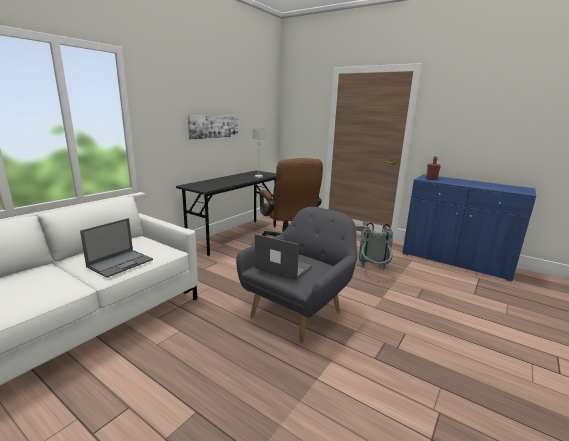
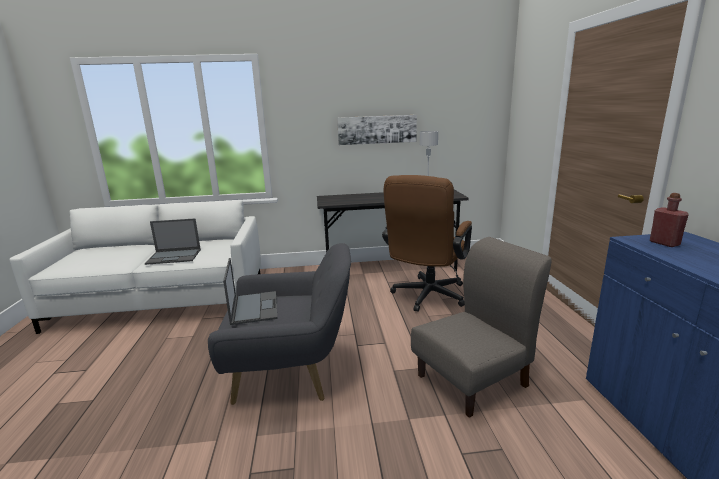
camera: 50 degrees right, 0 degrees up
grey backpack [357,223,393,269] -> grey chair [411,237,551,418]

